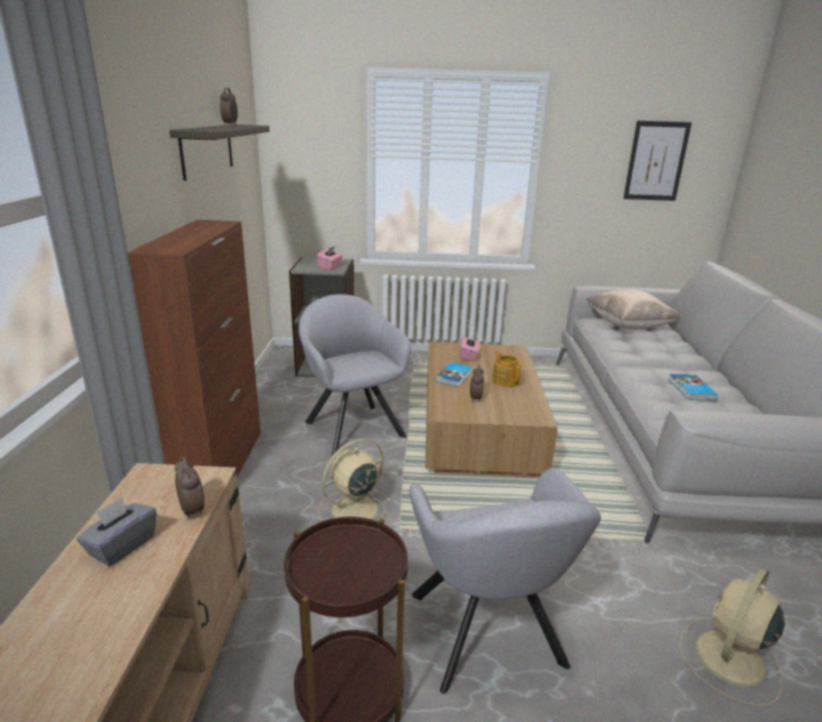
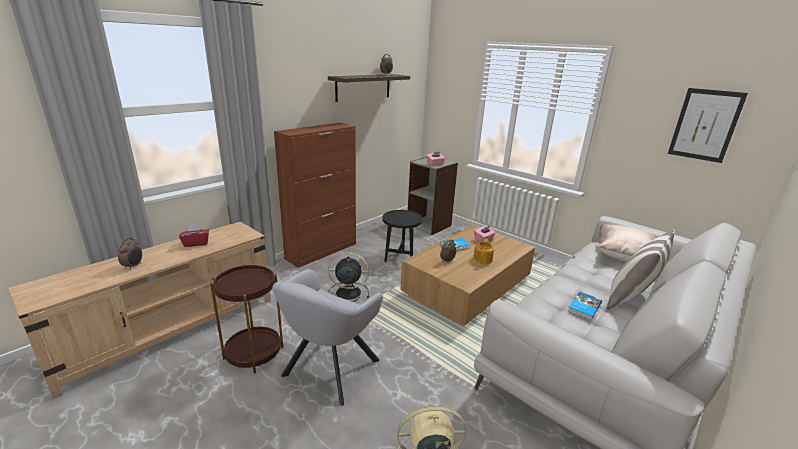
camera: 40 degrees right, 0 degrees up
grey tissue box [77,497,157,567] -> red tissue box [179,224,209,247]
alarm clock [175,457,204,520] -> alarm clock moved to [118,238,142,270]
grey armchair [299,294,411,456] -> black side table [382,210,423,262]
beige fan [318,438,392,521] -> black fan [328,252,369,302]
none -> pillow [607,230,675,310]

